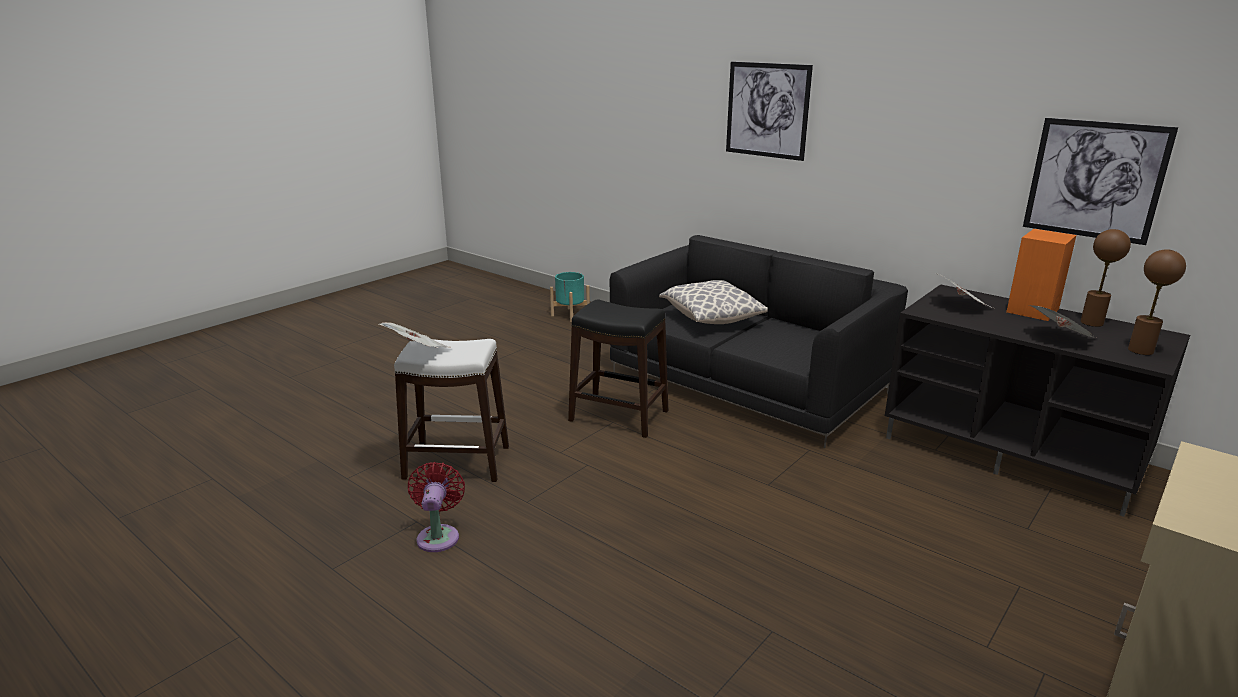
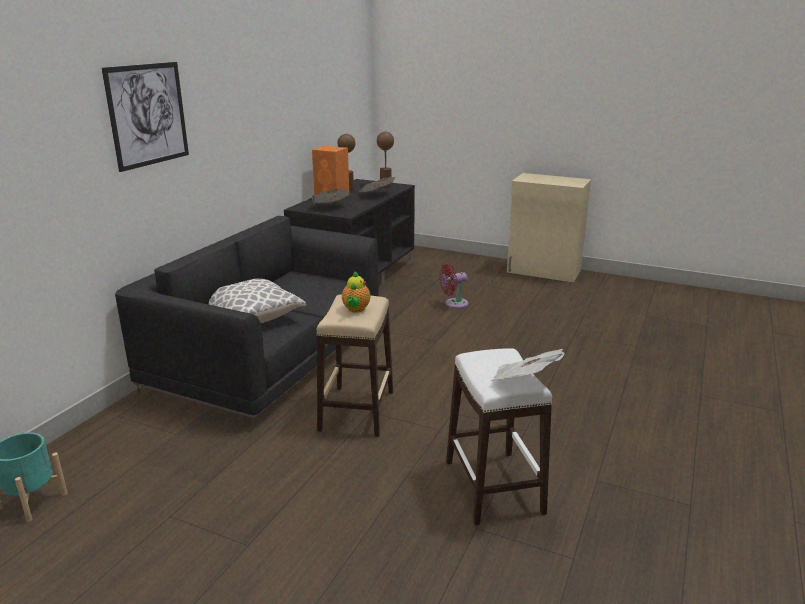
camera: 105 degrees left, 0 degrees up
red fan [408,462,465,552] -> red fan moved to [439,264,469,309]
black stool [568,300,668,438] -> beige stool [317,294,393,437]
picture [1023,118,1178,245] -> none
none -> teapot [342,271,370,313]

